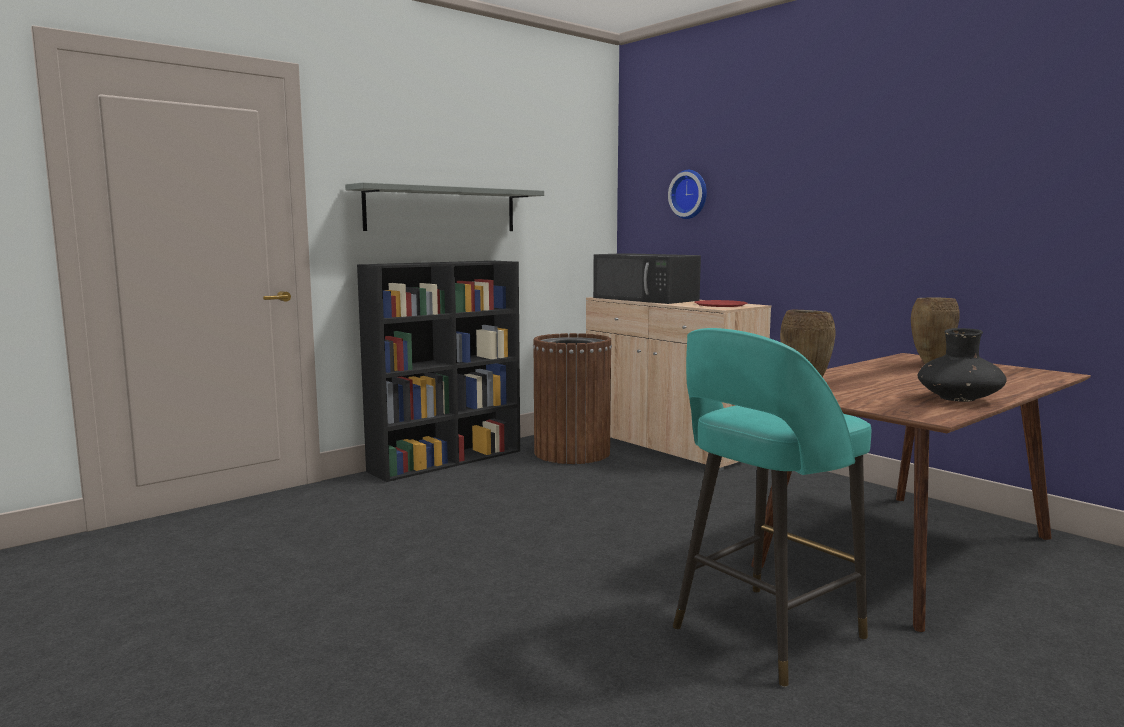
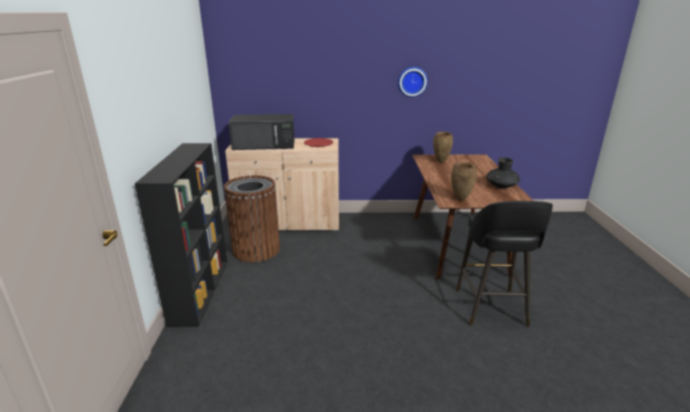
camera: 50 degrees left, 15 degrees up
grey shelf [345,182,544,231] -> none
wall clock [668,170,707,219] -> wall clock moved to [398,67,428,97]
turquoise stool [673,328,871,687] -> black stool [456,201,553,327]

